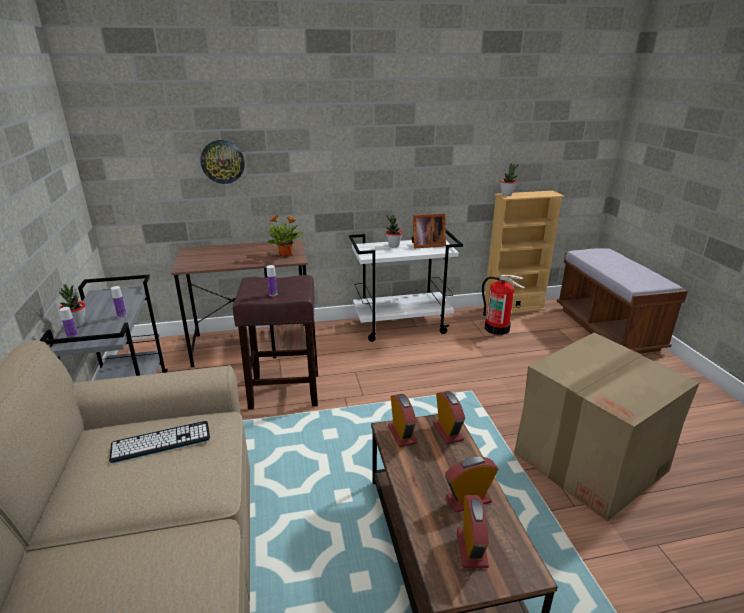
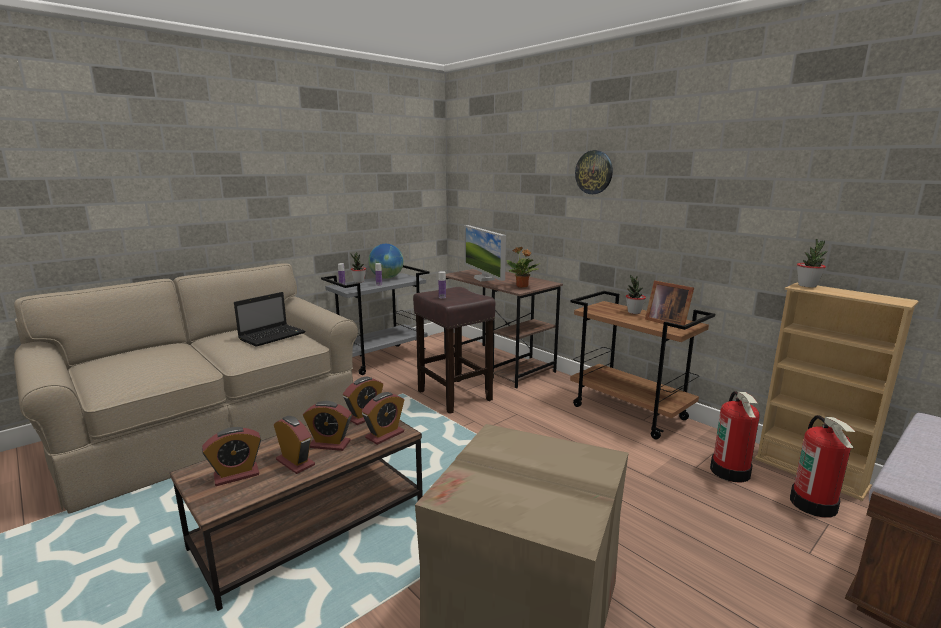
camera: 60 degrees right, 10 degrees down
keyboard [109,421,210,463] -> laptop [234,292,306,347]
wall clock [200,140,245,184] -> wall clock moved to [575,150,613,194]
white cart [349,229,463,342] -> brown cart [570,291,715,440]
none -> alarm clock [303,401,352,451]
none -> globe [368,244,404,279]
none -> monitor [464,225,506,281]
none -> fire extinguisher [790,415,855,518]

